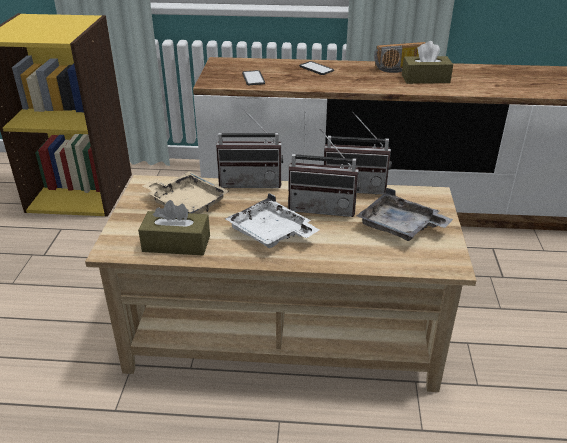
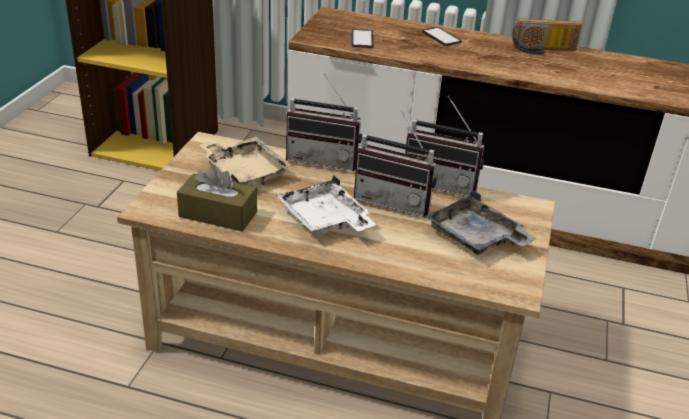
camera: 10 degrees right, 0 degrees up
brown tissue box [402,41,453,84] -> none

